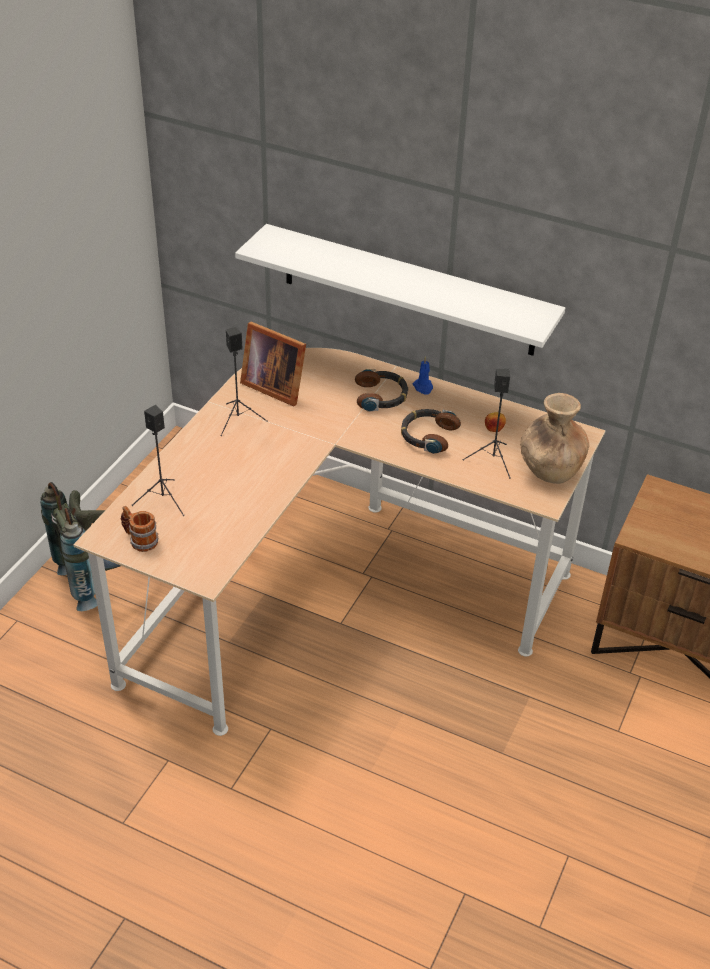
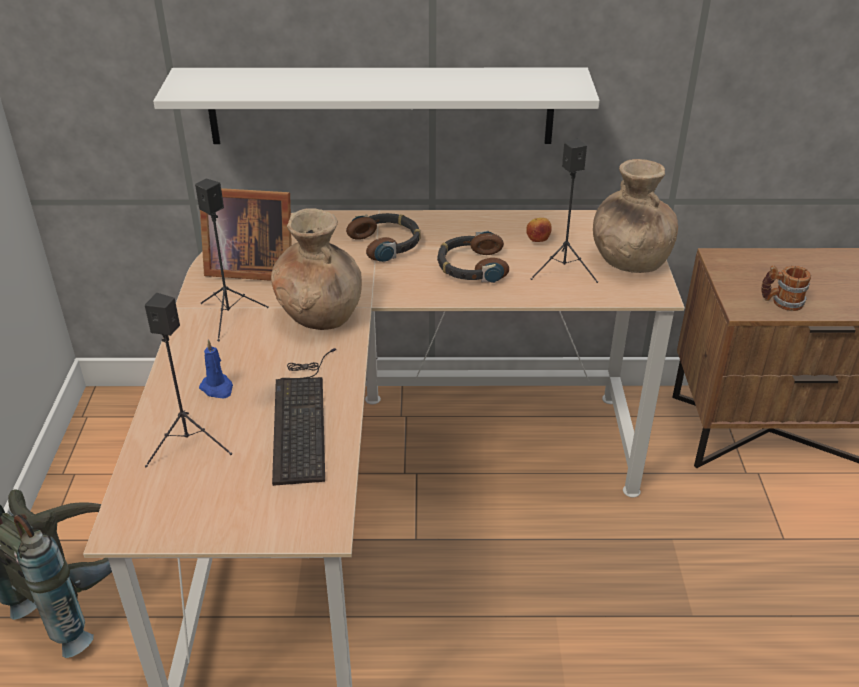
camera: 25 degrees left, 5 degrees down
mug [121,506,158,552] -> mug moved to [761,265,811,311]
blue candle [413,356,433,395] -> blue candle moved to [199,339,233,398]
none -> brown vase [271,208,362,330]
none -> keyboard [272,348,336,486]

